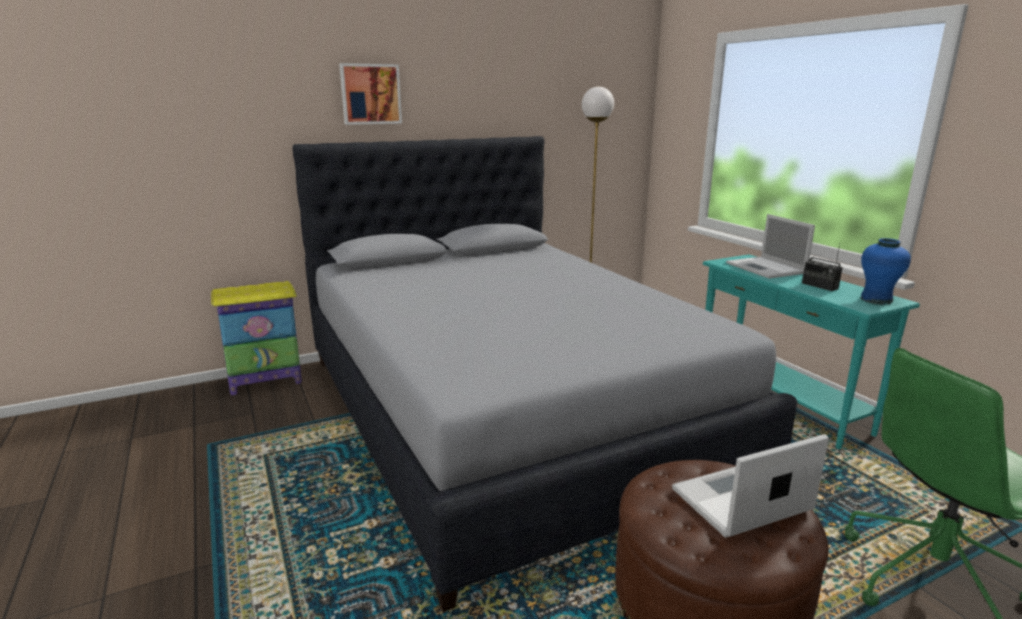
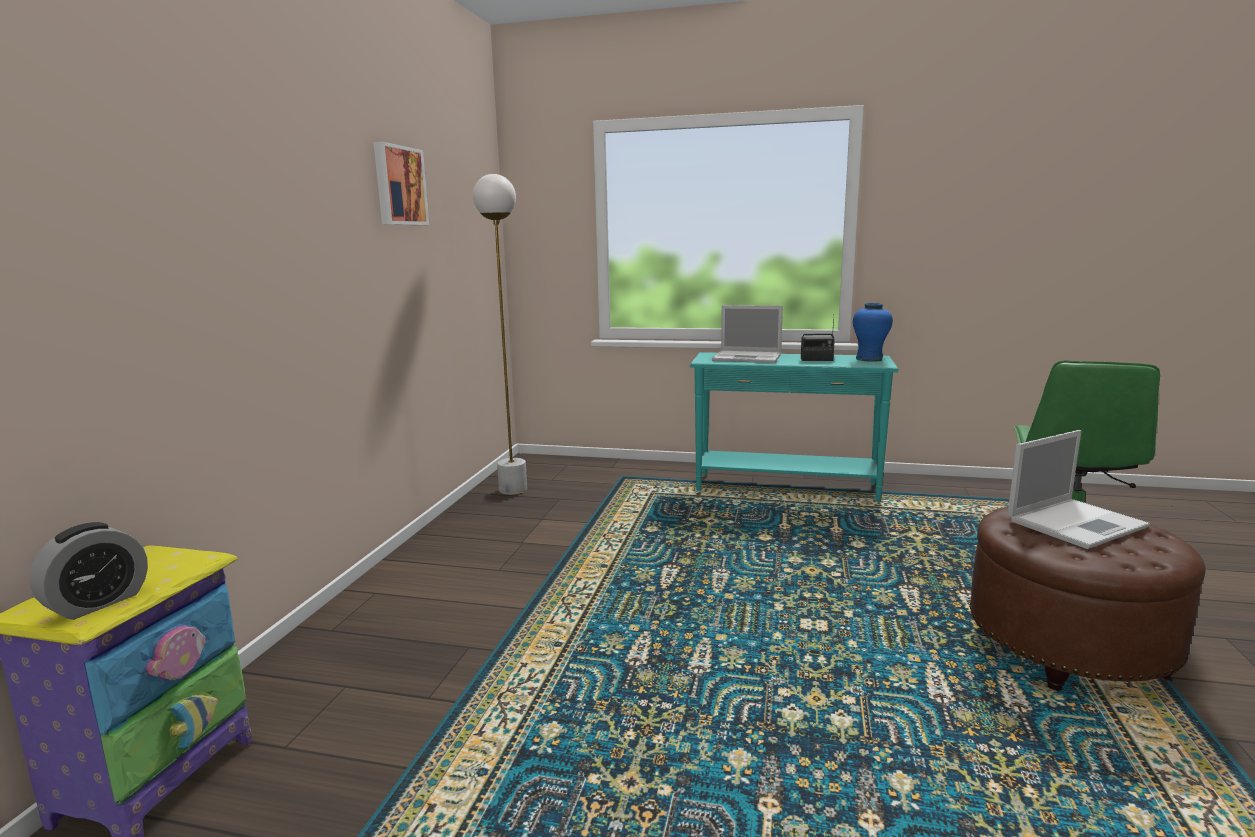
camera: 50 degrees left, 5 degrees down
grey bed [293,136,797,612] -> none
picture [339,63,402,125] -> picture moved to [374,142,429,225]
laptop [672,434,829,538] -> laptop turned 135 degrees counterclockwise [1008,430,1150,549]
none -> alarm clock [29,522,148,620]

